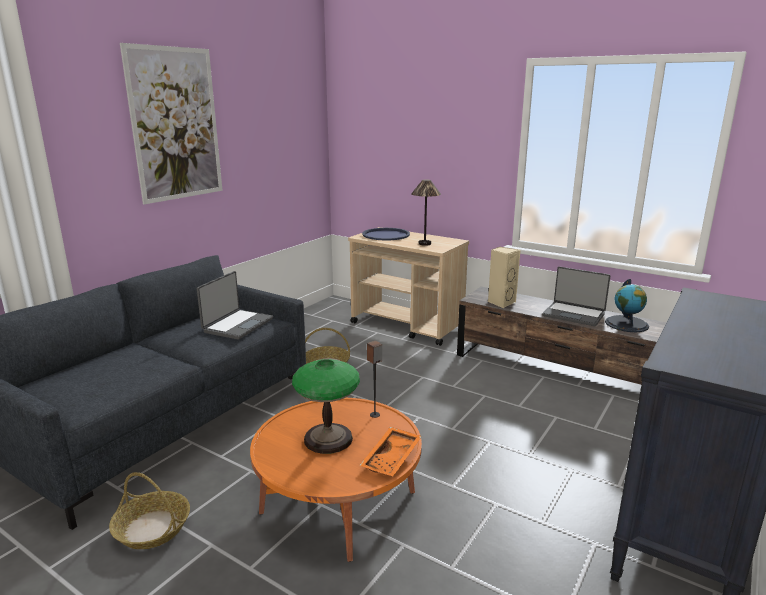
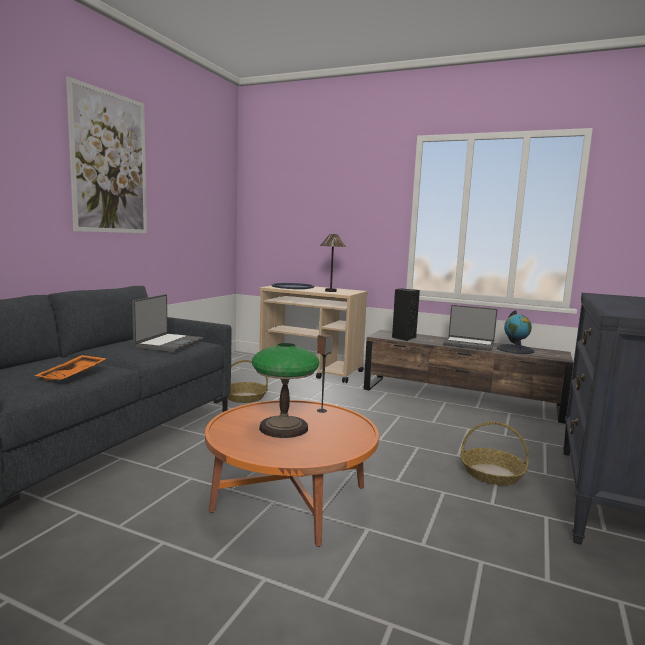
camera: 10 degrees left, 10 degrees down
basket [109,472,190,549] -> basket moved to [461,422,529,485]
orange tray [359,427,422,476] -> orange tray moved to [35,355,107,382]
beige speaker [488,247,521,308] -> black speaker [392,289,420,341]

